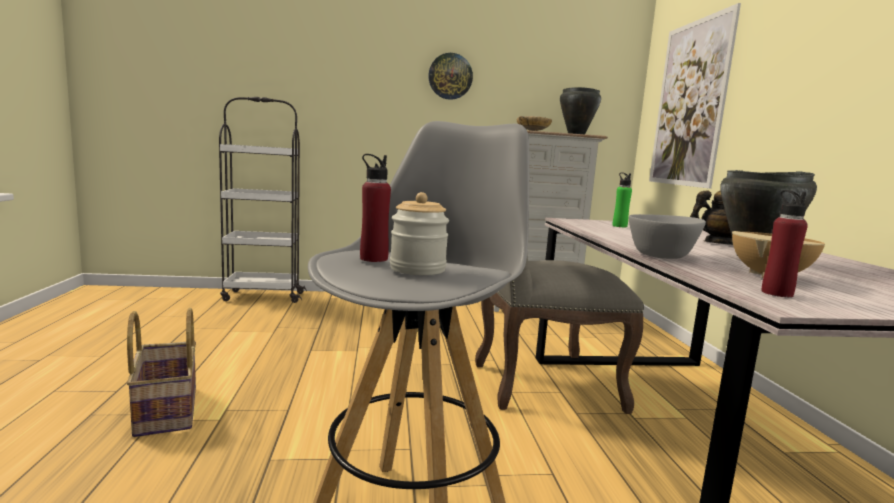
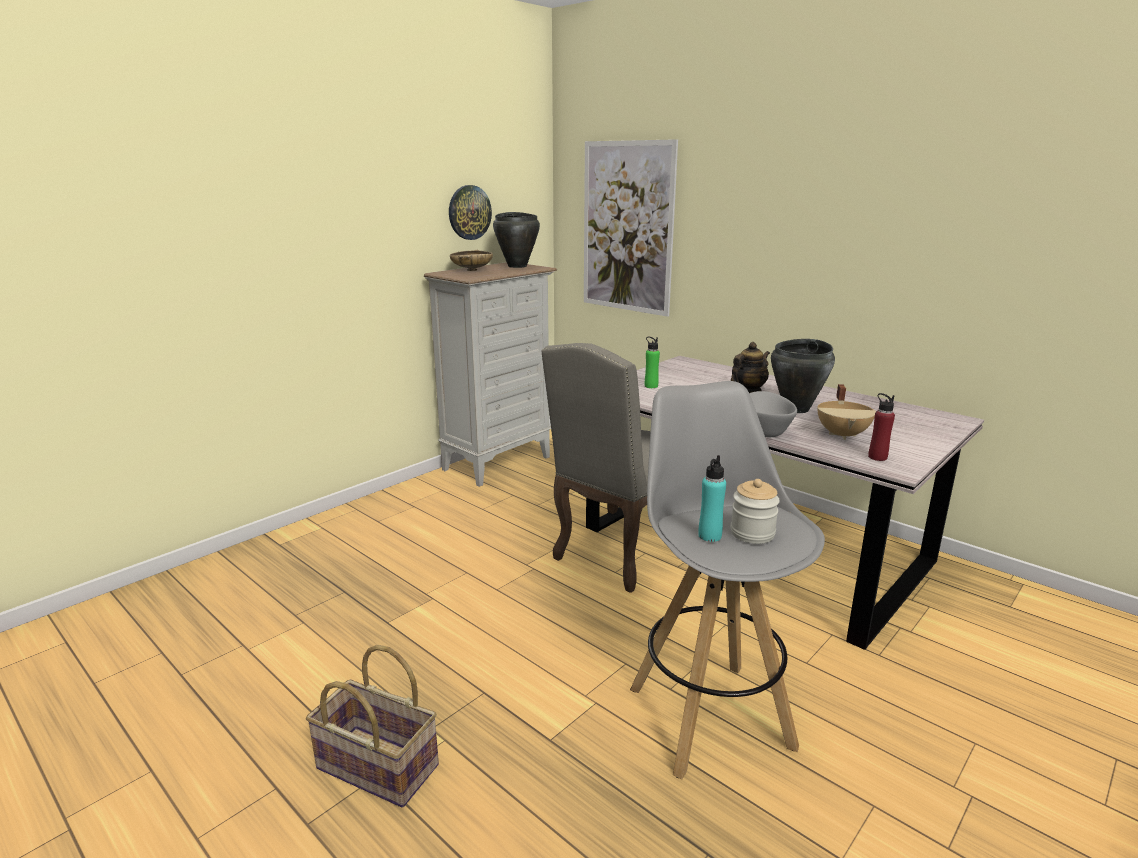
camera: 40 degrees left, 10 degrees up
white cart [219,97,307,303] -> none
red bottle [360,154,391,262] -> turquoise bottle [698,455,726,542]
wall clock [428,53,473,100] -> wall clock moved to [449,185,492,240]

